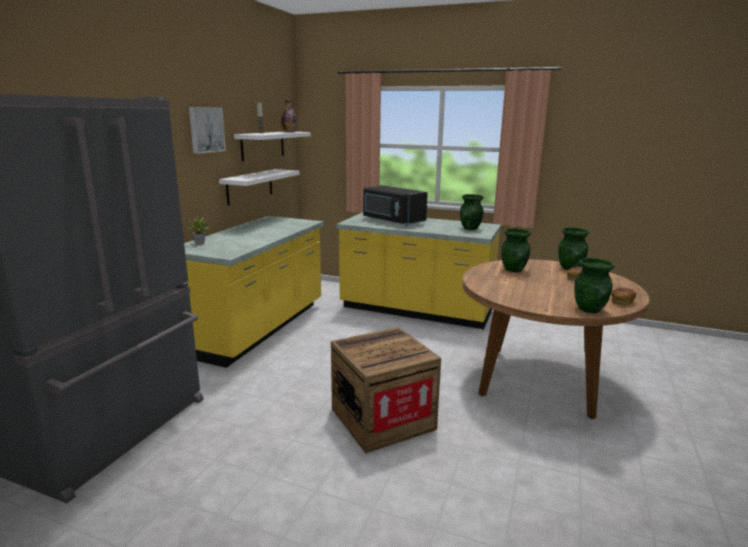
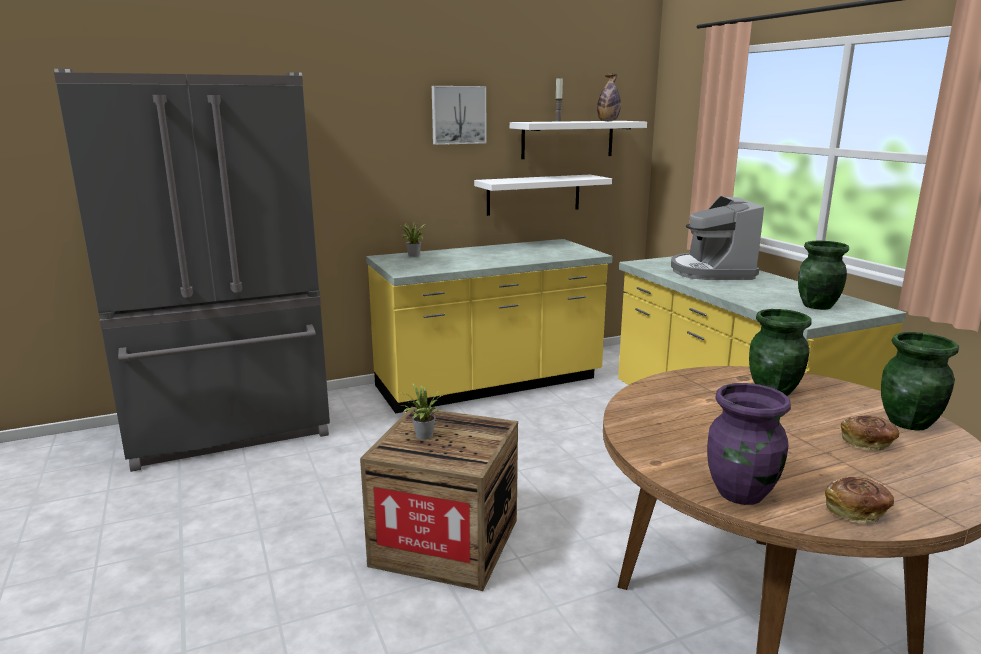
camera: 45 degrees right, 0 degrees up
black microwave [363,185,428,226] -> coffee machine [671,196,764,280]
green vase [574,258,615,313] -> purple vase [707,383,791,505]
none -> potted plant [400,383,444,440]

